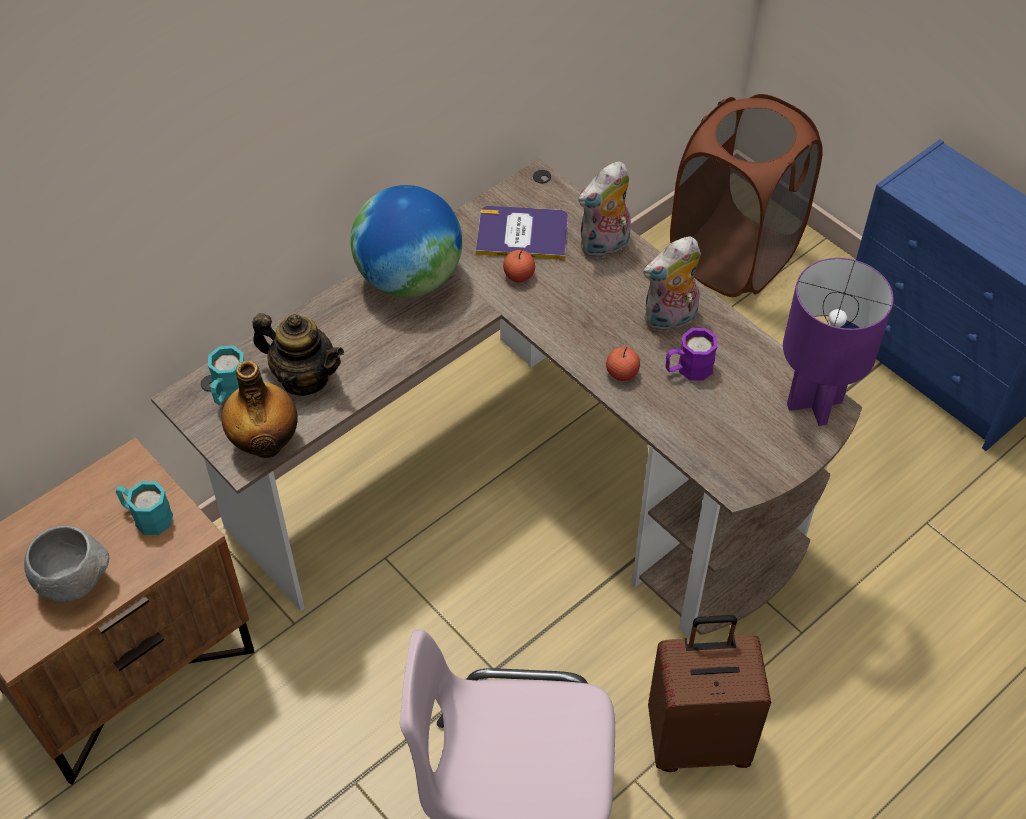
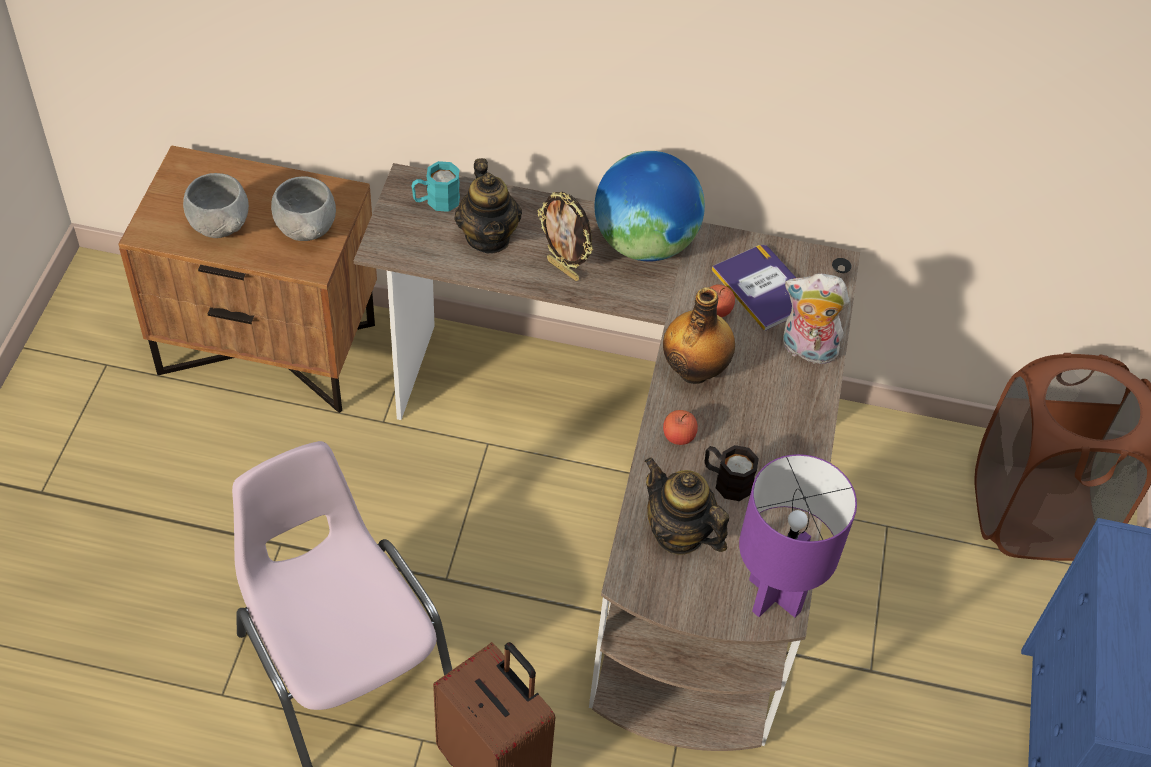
camera: 50 degrees right, 0 degrees up
turquoise mug [116,481,173,535] -> grey bowl [271,177,336,241]
bottle [222,360,298,458] -> bottle moved to [663,287,735,384]
plush toy [643,236,701,332] -> none
purple mug [666,328,717,381] -> black mug [704,445,759,501]
none -> picture frame [538,192,593,281]
none -> teapot [644,457,729,555]

